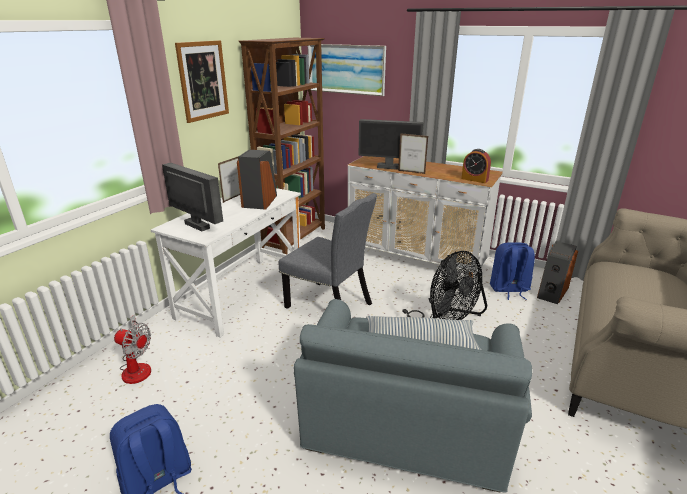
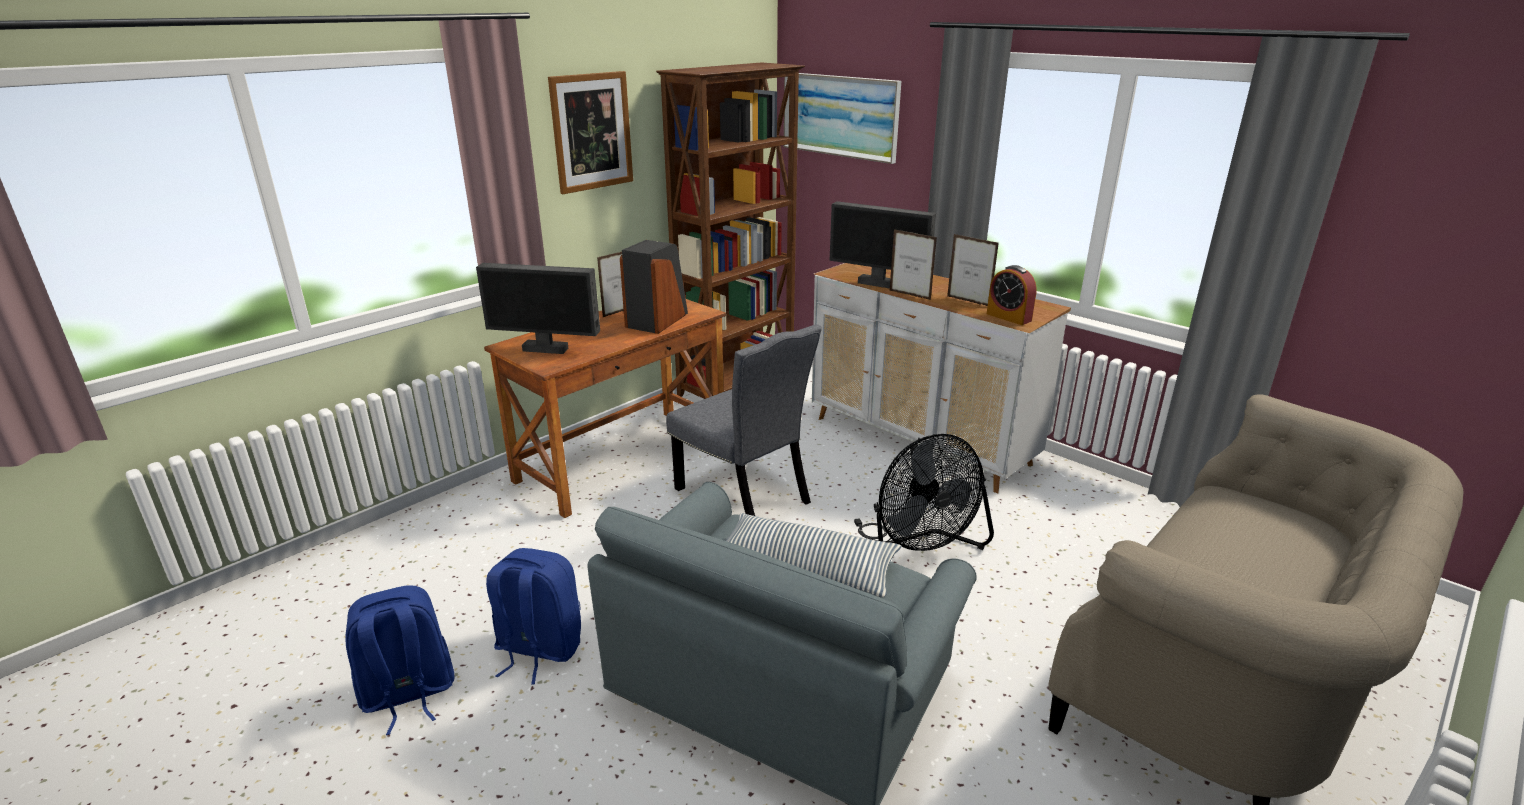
camera: 15 degrees right, 0 degrees up
fan [114,315,151,384] -> none
white desk [151,188,301,338] -> brown desk [484,299,726,518]
monitor [162,163,223,231] -> monitor turned 135 degrees clockwise [476,263,600,354]
blue backpack [490,242,535,300] -> blue backpack moved to [486,548,581,685]
speaker [537,241,578,304] -> none
none -> picture frame [947,234,999,306]

